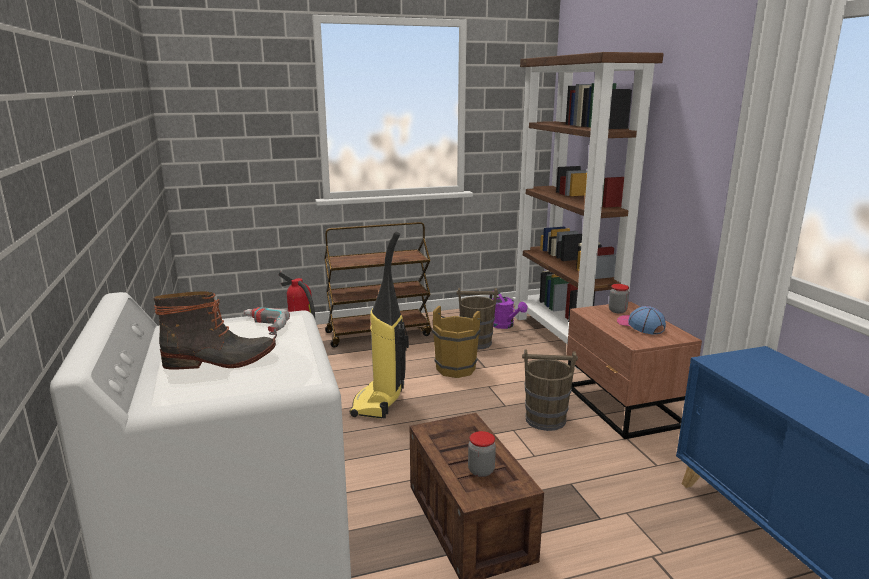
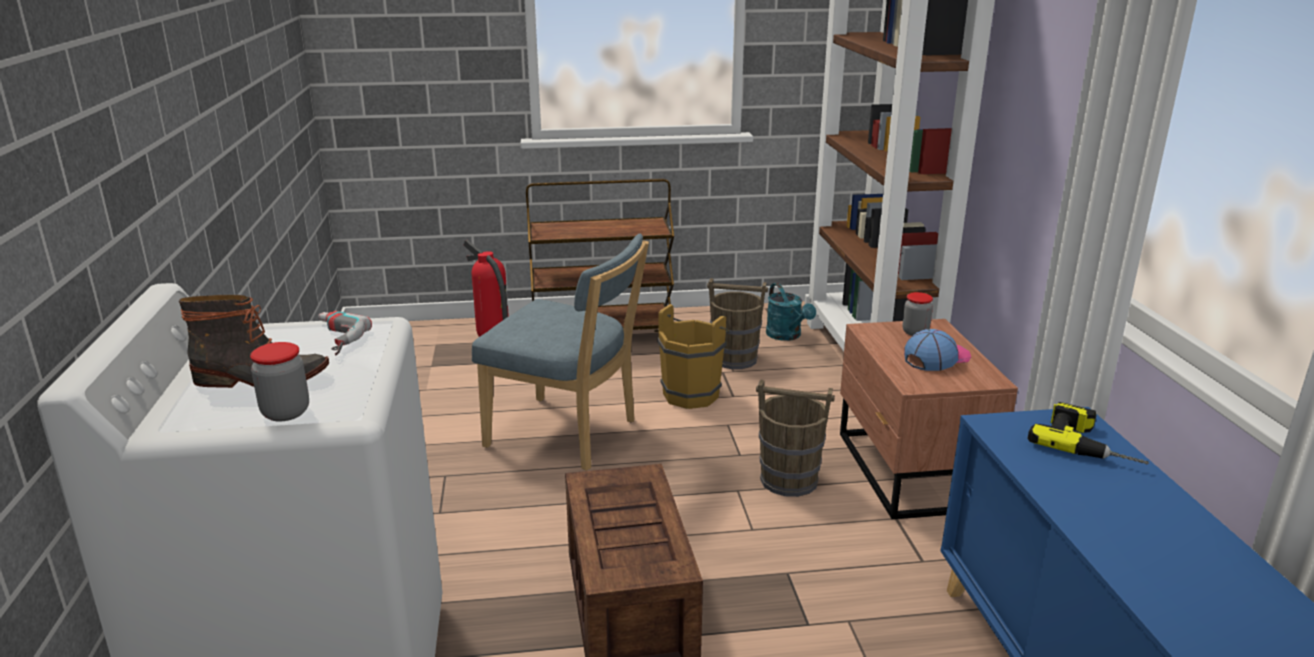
camera: 10 degrees right, 5 degrees up
vacuum cleaner [350,232,409,418] -> blue chair [472,234,649,471]
jar [468,431,496,477] -> jar moved to [250,342,309,422]
purple watering can [490,292,527,329] -> turquoise watering can [766,283,816,341]
cap [617,306,666,334] -> cap turned 75 degrees clockwise [904,329,971,371]
none -> power drill [1027,402,1149,464]

